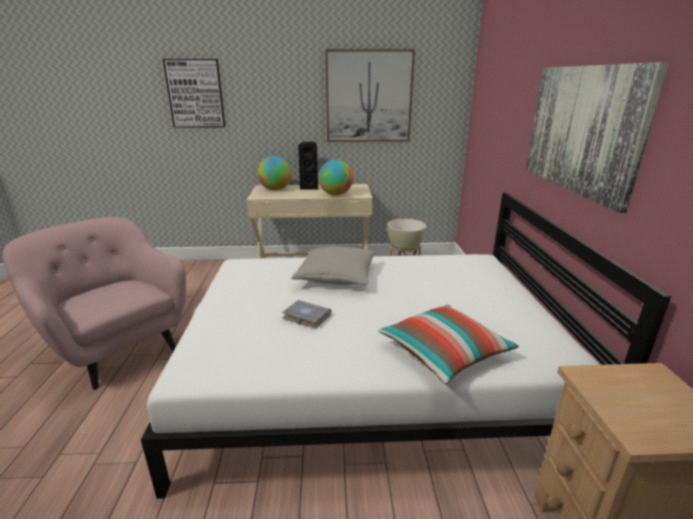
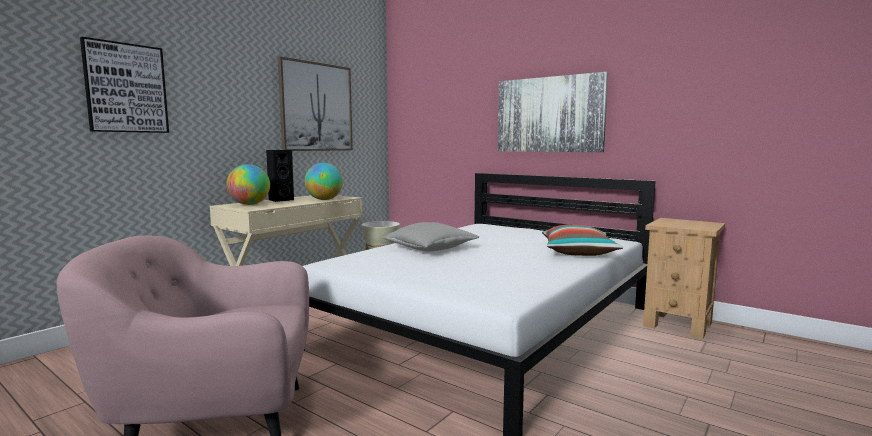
camera: 50 degrees left, 15 degrees down
grey book [282,300,332,329] -> none

